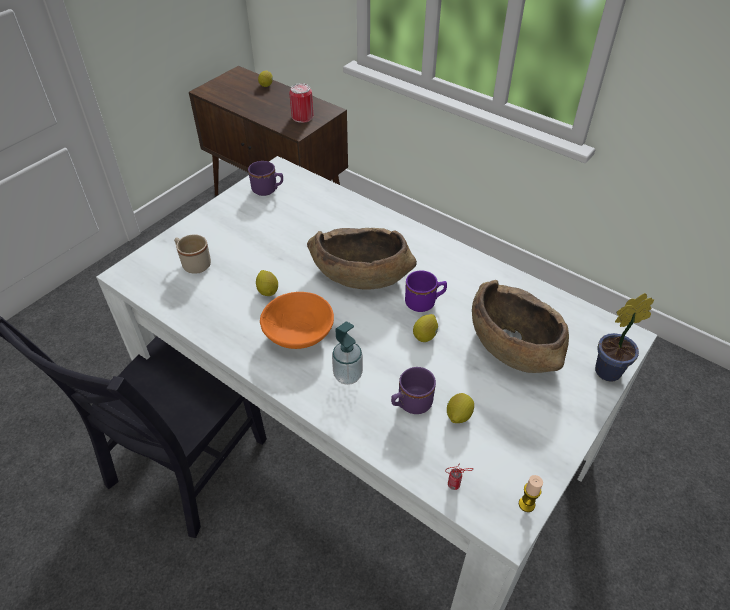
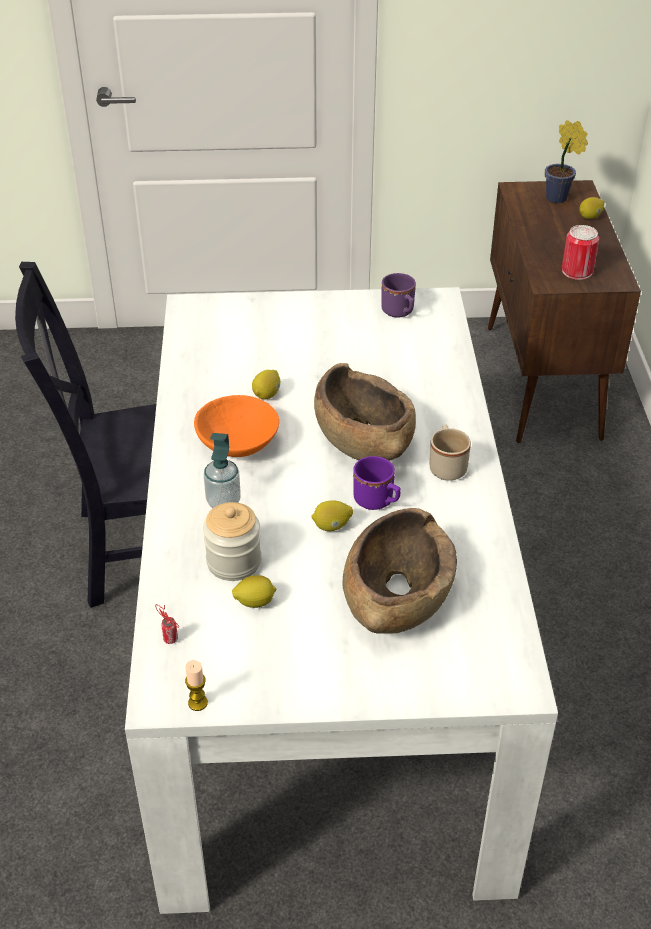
camera: 50 degrees right, 5 degrees down
beige mug [174,234,211,274] -> beige mug moved to [430,425,471,481]
purple mug [391,367,436,414] -> jar [203,502,261,581]
potted plant [595,293,654,382] -> potted plant moved to [545,120,588,203]

